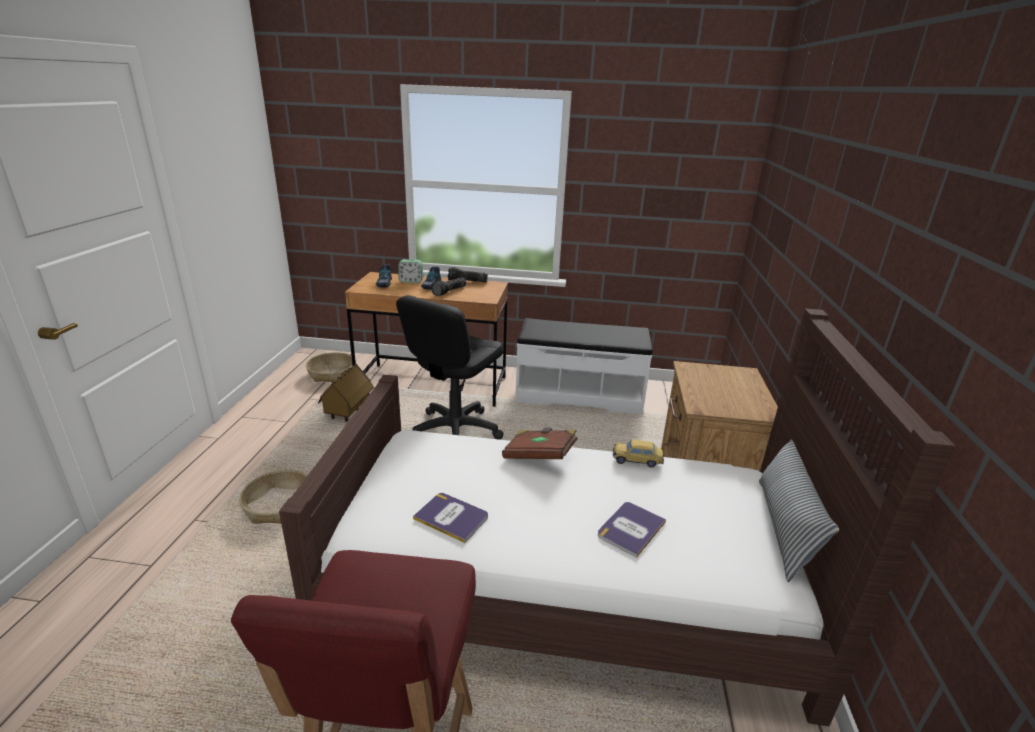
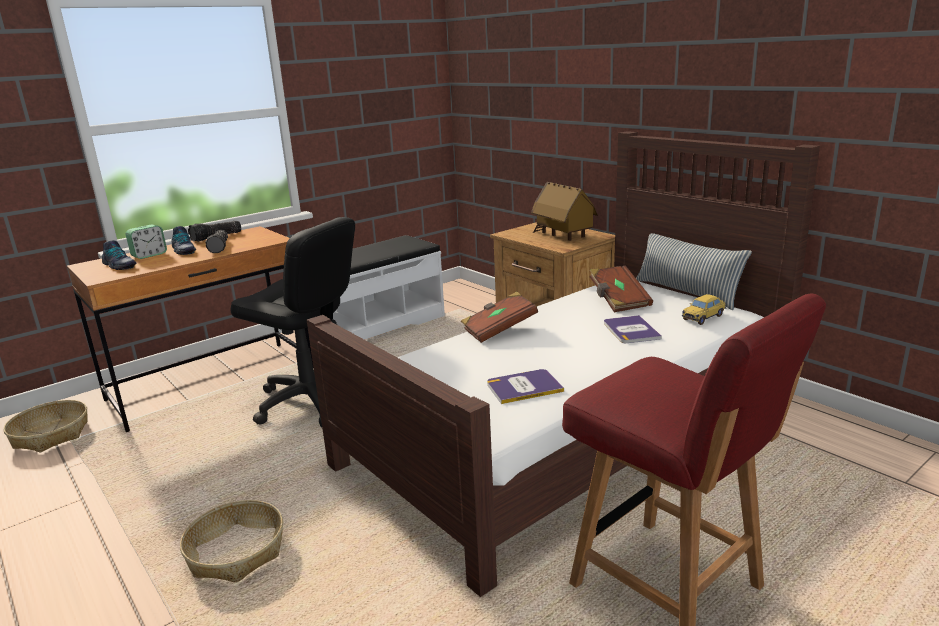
camera: 45 degrees left, 5 degrees down
toy house [318,364,374,422] -> toy house moved to [531,182,598,241]
black office chair [396,295,504,440] -> black office chair turned 45 degrees counterclockwise [231,217,355,427]
toy car [613,439,664,468] -> toy car moved to [682,294,726,325]
none -> brown book [590,265,653,312]

